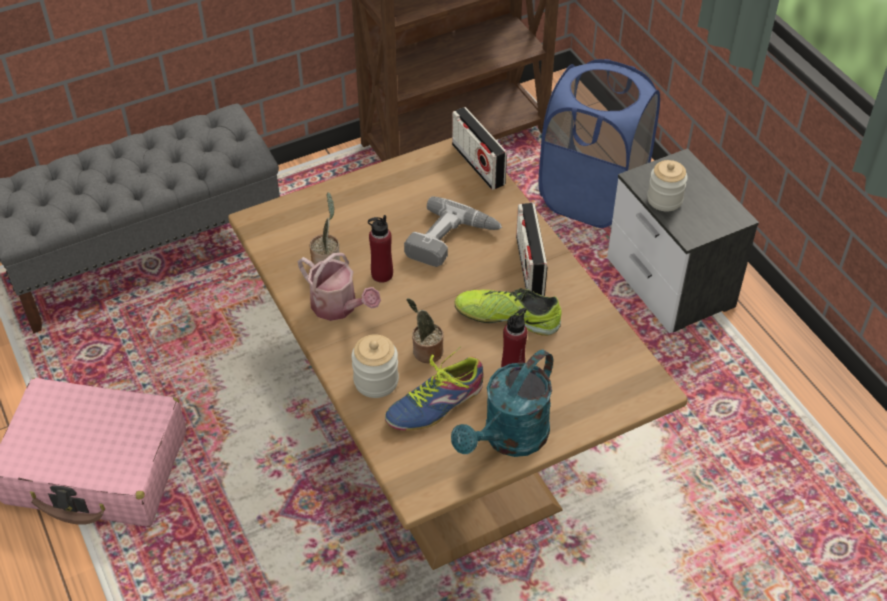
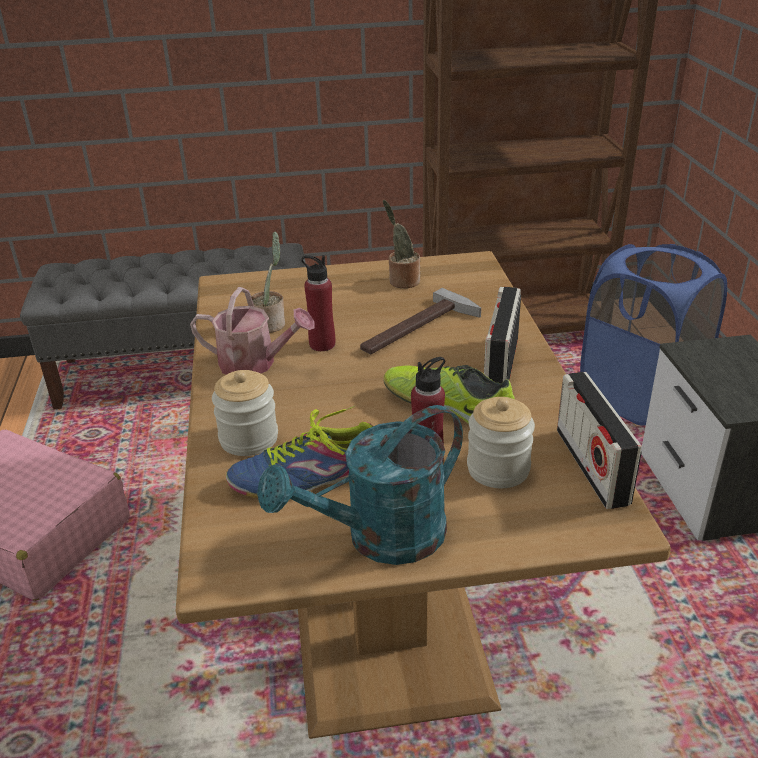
camera: 20 degrees right, 15 degrees down
watering can [298,253,381,321] -> watering can turned 45 degrees counterclockwise [190,287,314,375]
power drill [404,197,502,267] -> hammer [360,288,481,354]
potted plant [406,298,443,363] -> potted plant moved to [383,200,420,289]
radio [452,107,507,190] -> radio moved to [557,372,642,509]
jar [647,160,688,211] -> jar moved to [467,397,535,488]

